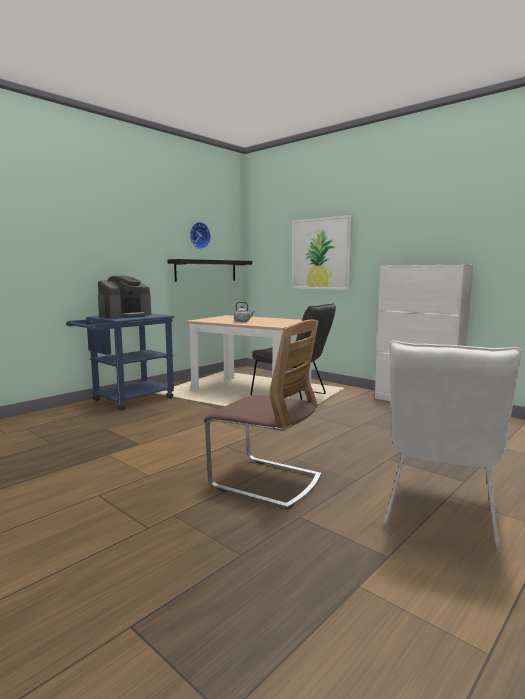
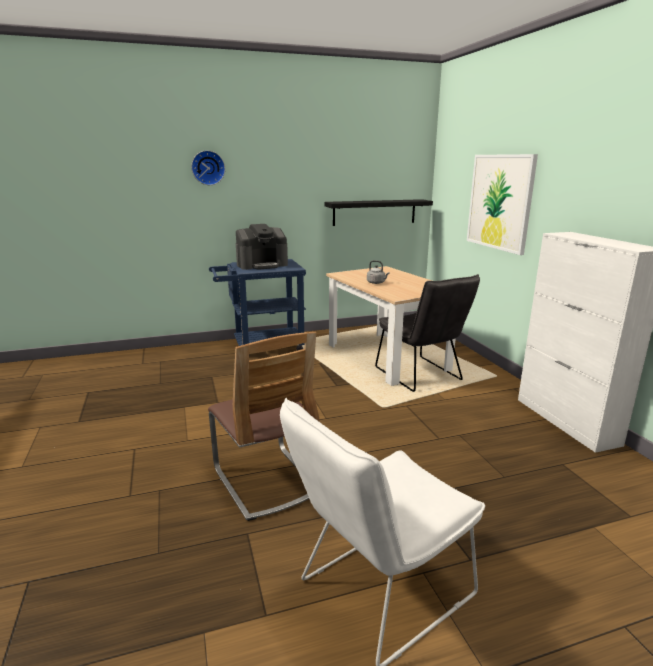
camera: 30 degrees right, 10 degrees up
wall clock [190,222,211,249] -> wall clock moved to [191,150,225,185]

